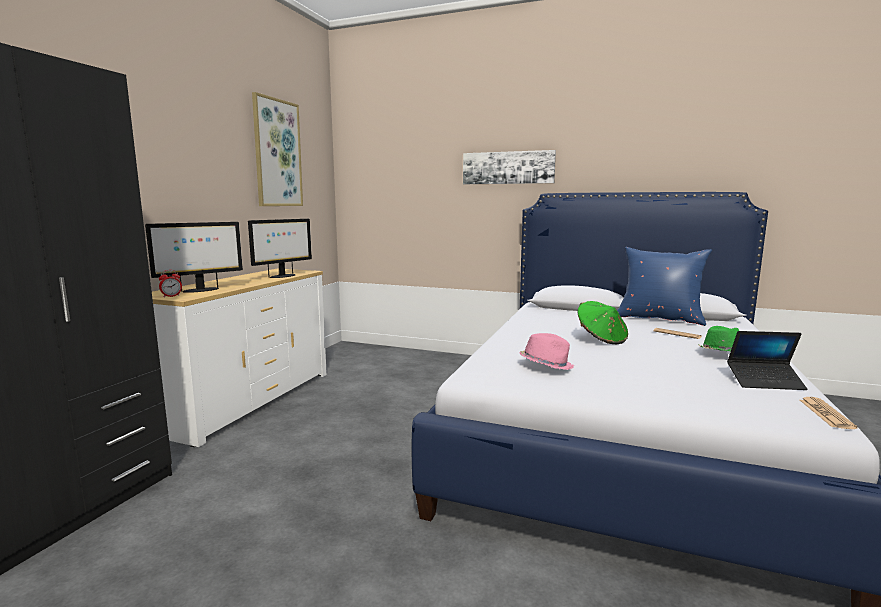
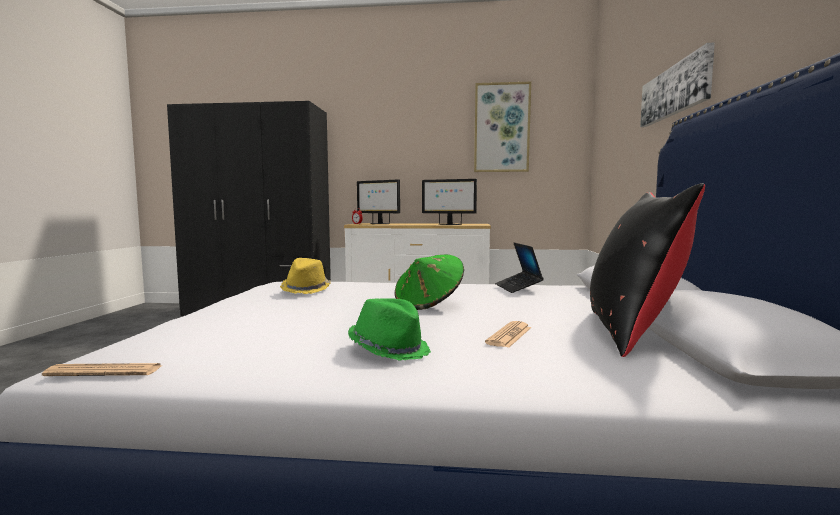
camera: 75 degrees right, 5 degrees down
pink hat [519,333,574,370] -> yellow hat [280,258,331,294]
blue pillow [617,247,712,326] -> black pillow [590,183,705,357]
laptop [727,331,808,390] -> laptop moved to [495,243,544,293]

